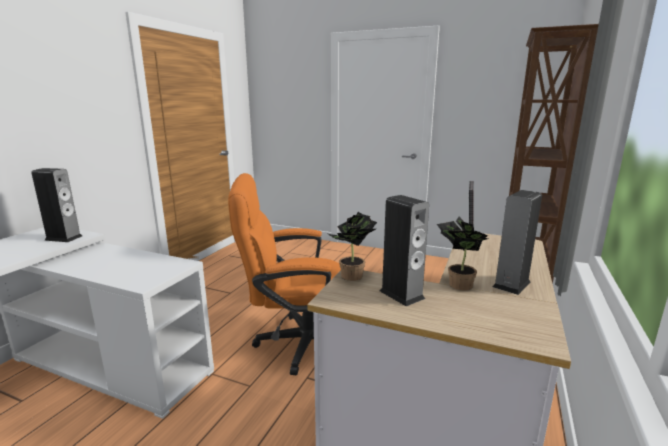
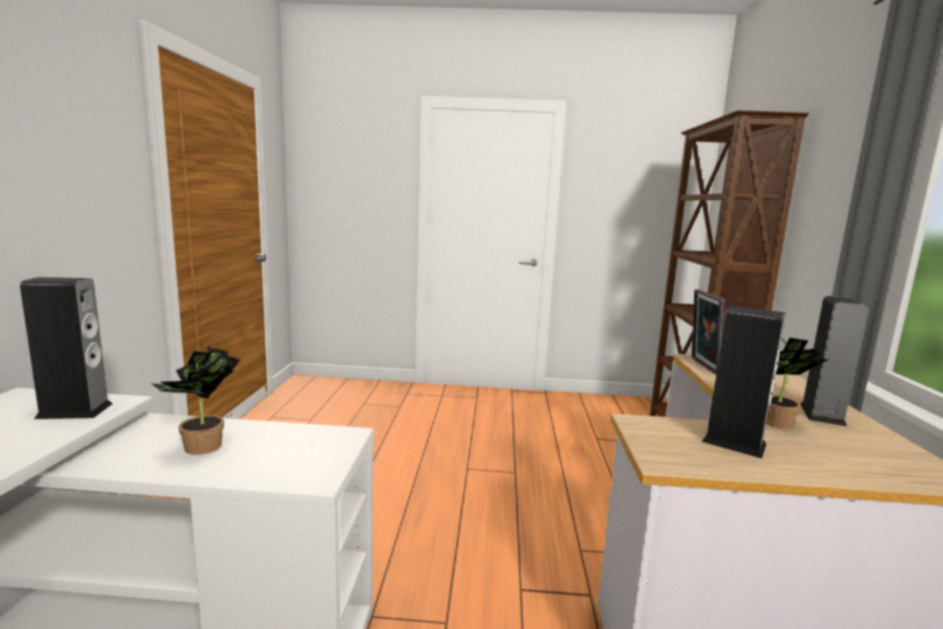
camera: 20 degrees left, 5 degrees down
orange office chair [228,173,341,376] -> none
potted plant [328,212,377,281] -> potted plant moved to [151,346,240,455]

